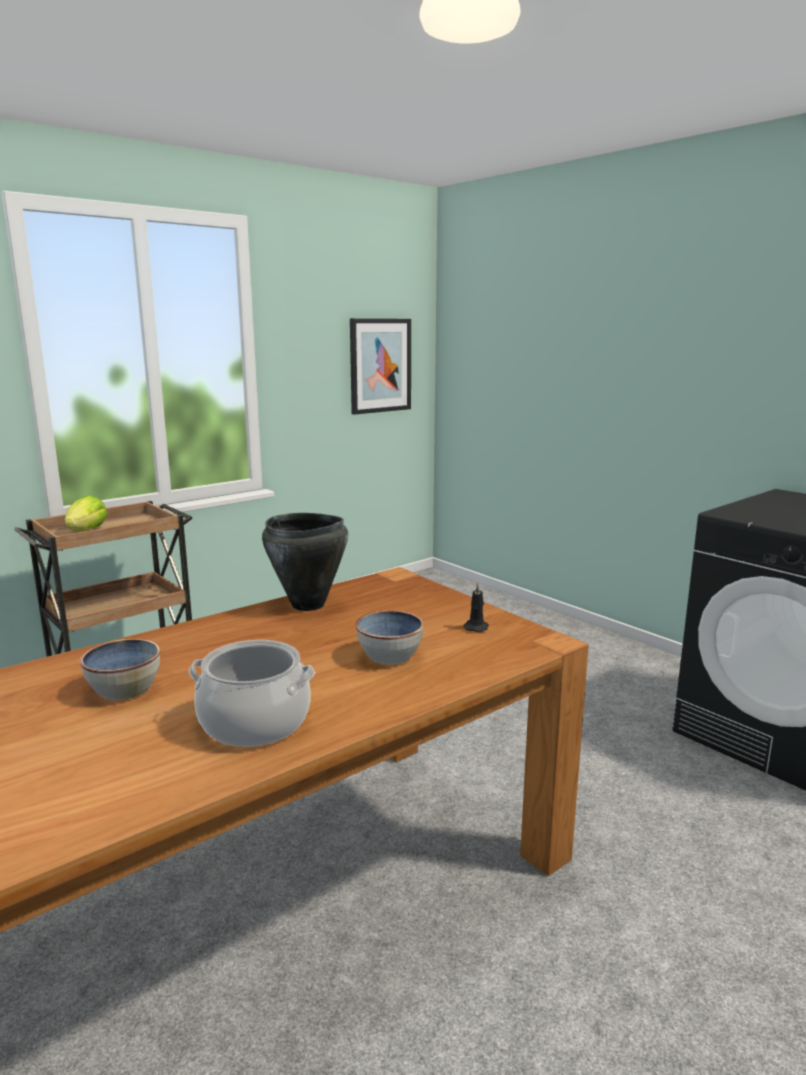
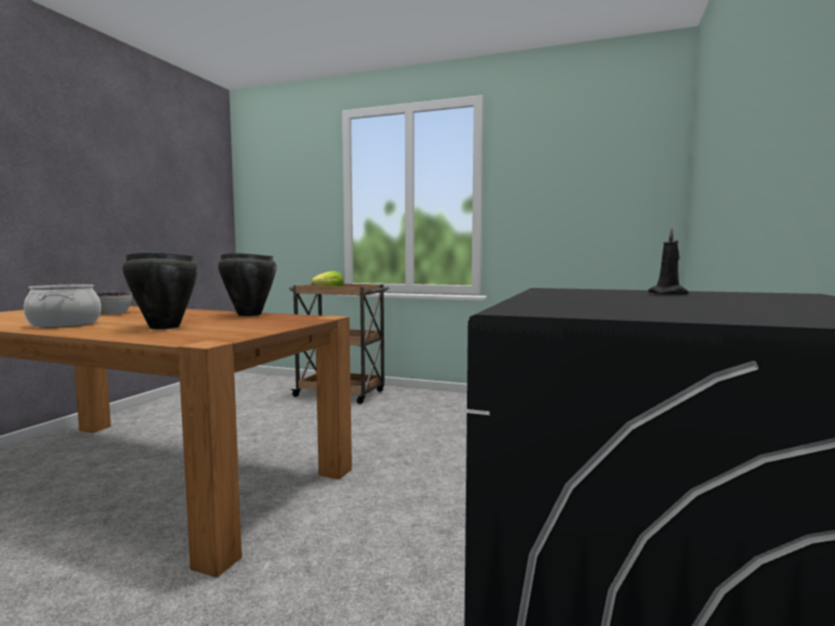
camera: 60 degrees right, 10 degrees down
picture [350,318,411,415] -> none
bowl [356,611,424,665] -> black cooking pot [122,252,198,329]
black candle [463,583,489,632] -> black candle moved to [648,228,689,294]

